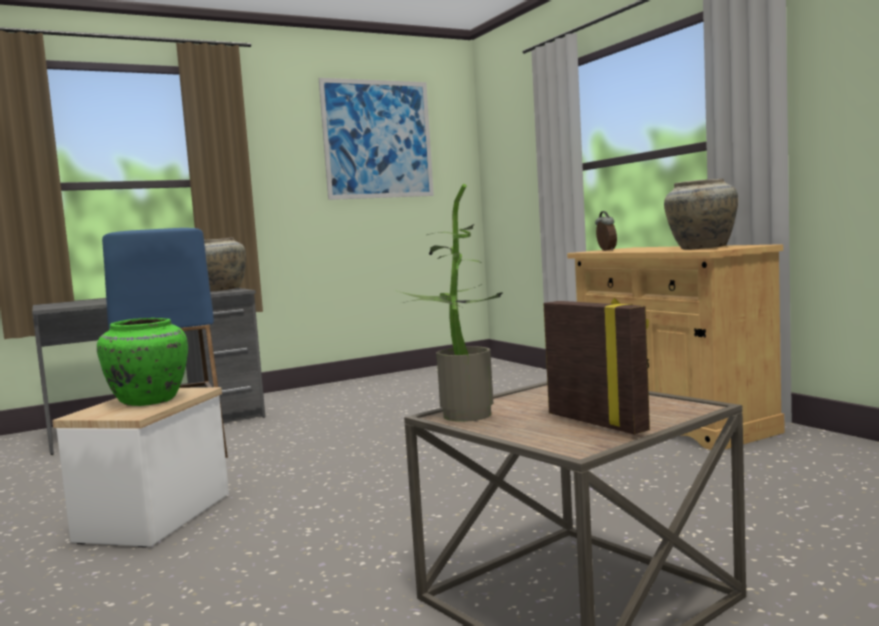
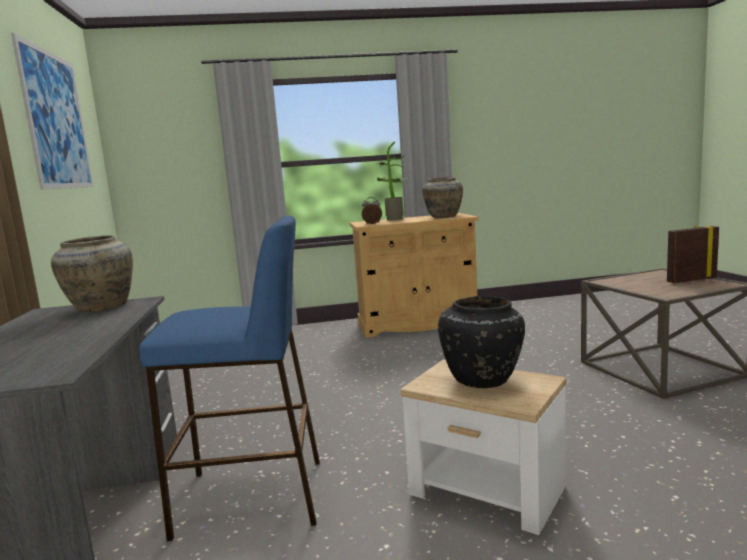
camera: 70 degrees left, 5 degrees up
green vase [97,318,188,406] -> black vase [438,296,525,388]
potted plant [398,184,502,422] -> potted plant moved to [377,142,408,220]

